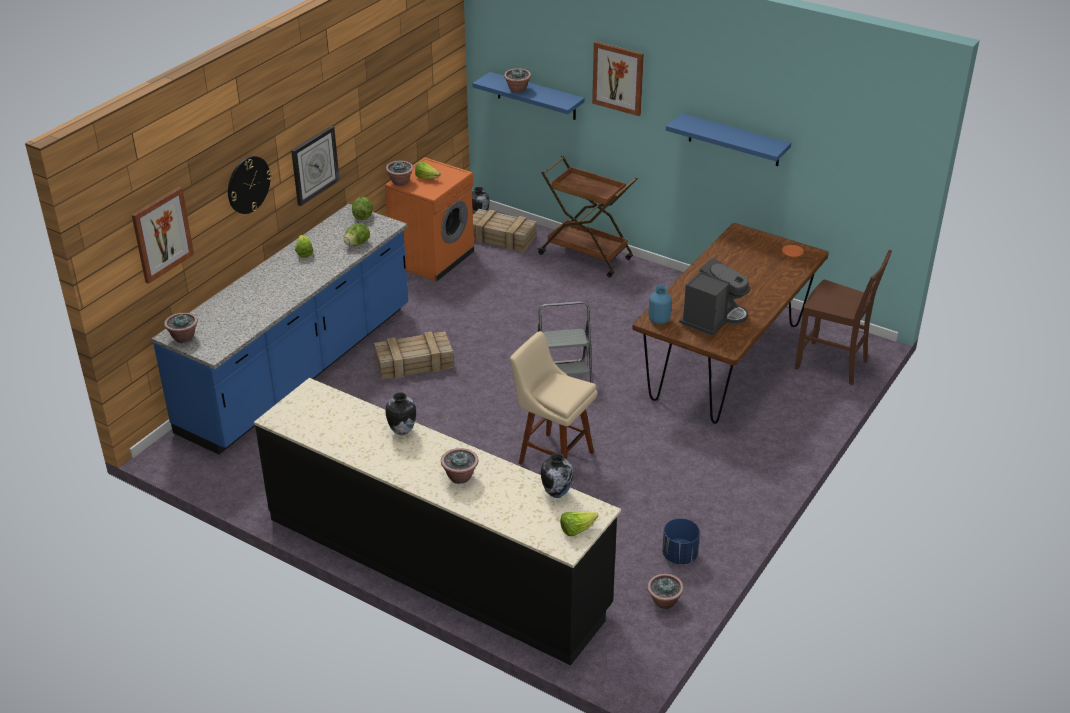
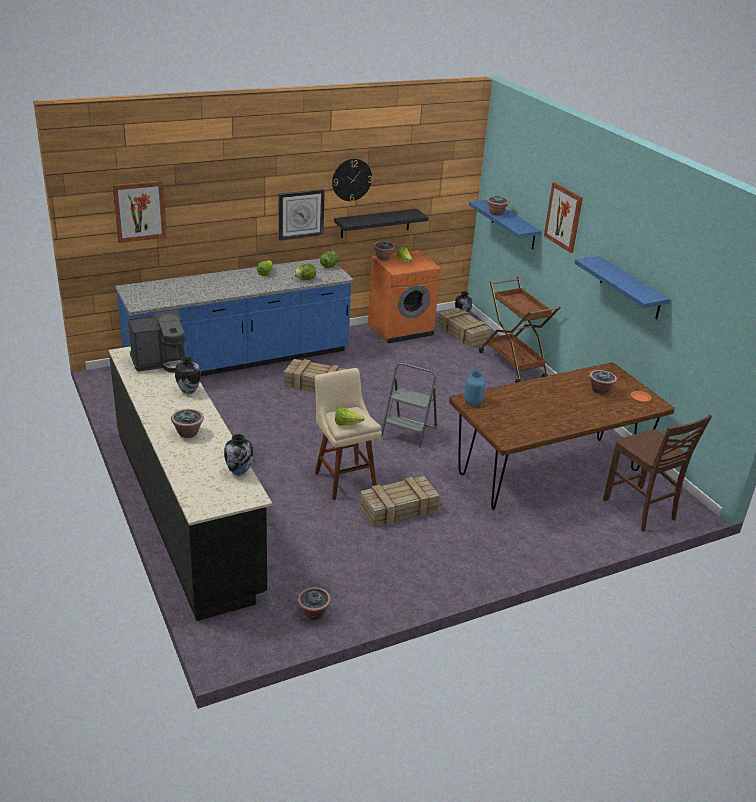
camera: 30 degrees right, 5 degrees down
potted plant [164,313,198,343] -> potted plant moved to [589,370,617,394]
wall clock [228,156,272,214] -> wall clock moved to [332,159,372,201]
lettuce [560,512,598,536] -> lettuce moved to [335,407,365,426]
blue planter [662,518,700,564] -> none
coffee machine [679,258,750,336] -> coffee machine moved to [128,310,186,373]
none -> black shelf [334,209,429,238]
none -> crate [360,476,440,527]

